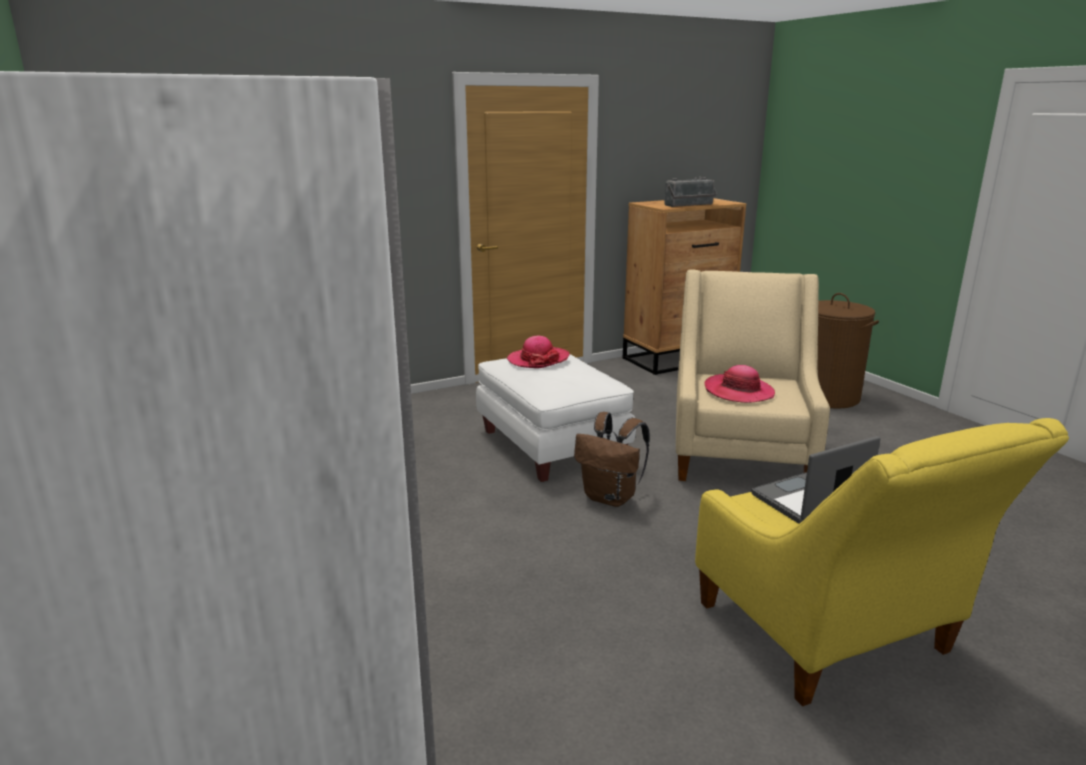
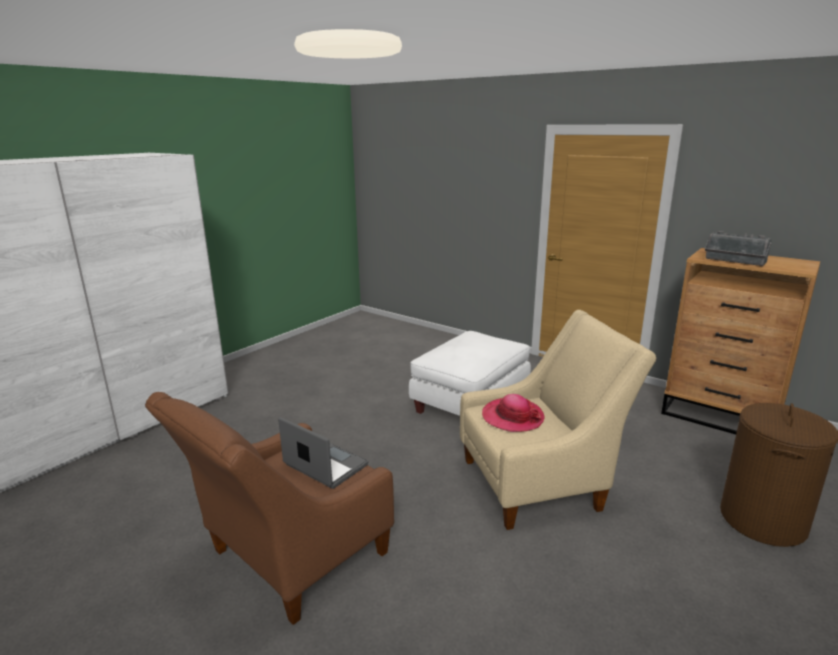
camera: 65 degrees right, 0 degrees up
hat [507,335,570,368] -> none
brown backpack [574,412,650,507] -> none
yellow armchair [695,418,1069,706] -> brown armchair [145,392,394,625]

